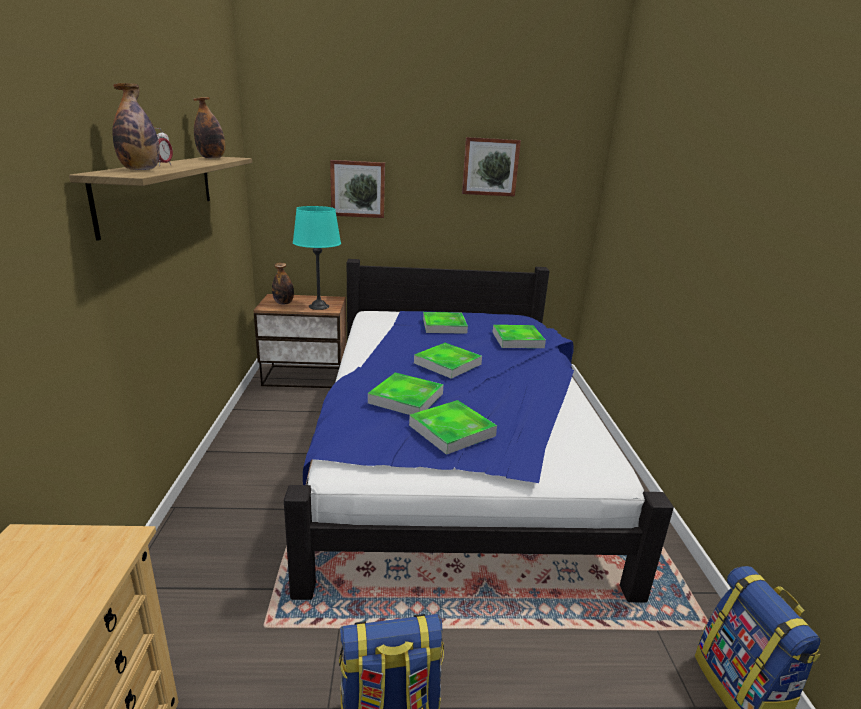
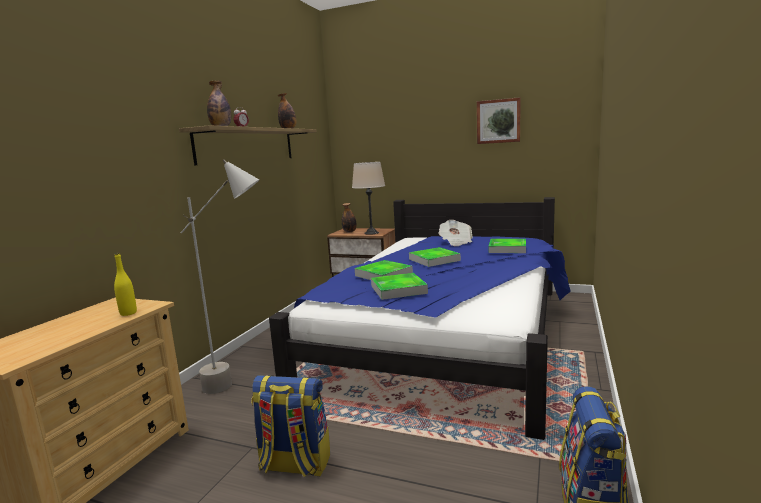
camera: 25 degrees right, 10 degrees down
turquoise table lamp [293,206,341,310] -> beige table lamp [352,162,385,235]
picture [330,160,385,218] -> none
tray [423,312,468,334] -> newspaper [438,220,473,246]
none -> yellow bottle [114,253,137,316]
none -> grey floor lamp [181,159,259,394]

